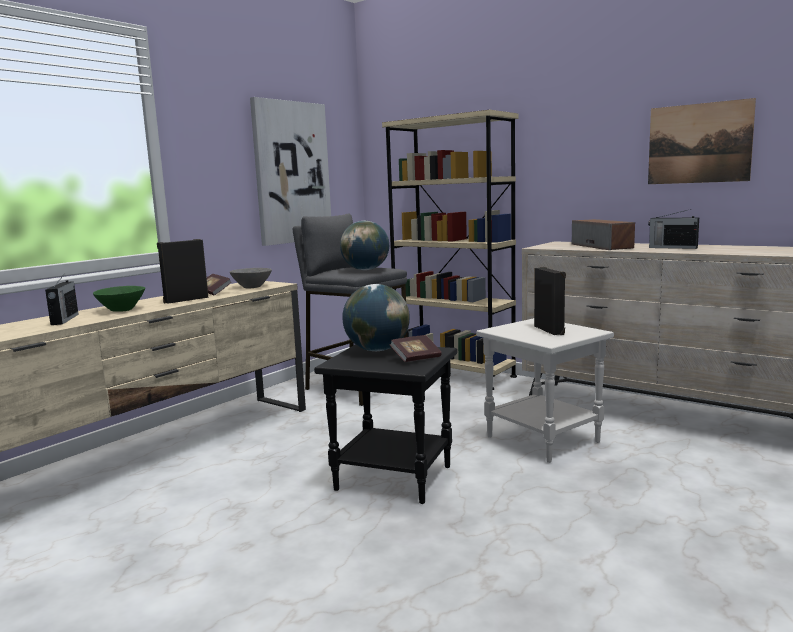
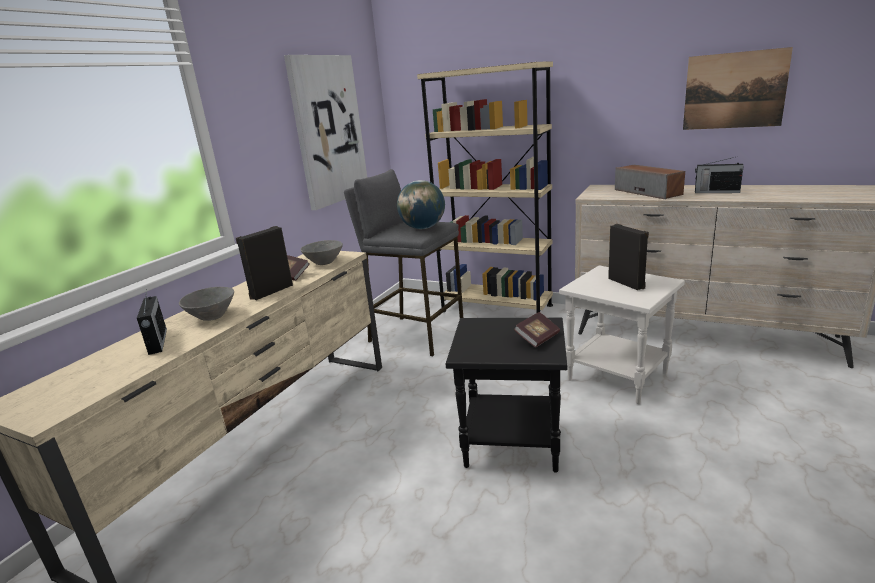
camera: 10 degrees left, 10 degrees up
green bowl [93,286,145,312] -> grey bowl [179,287,234,321]
globe [342,284,410,351] -> none

